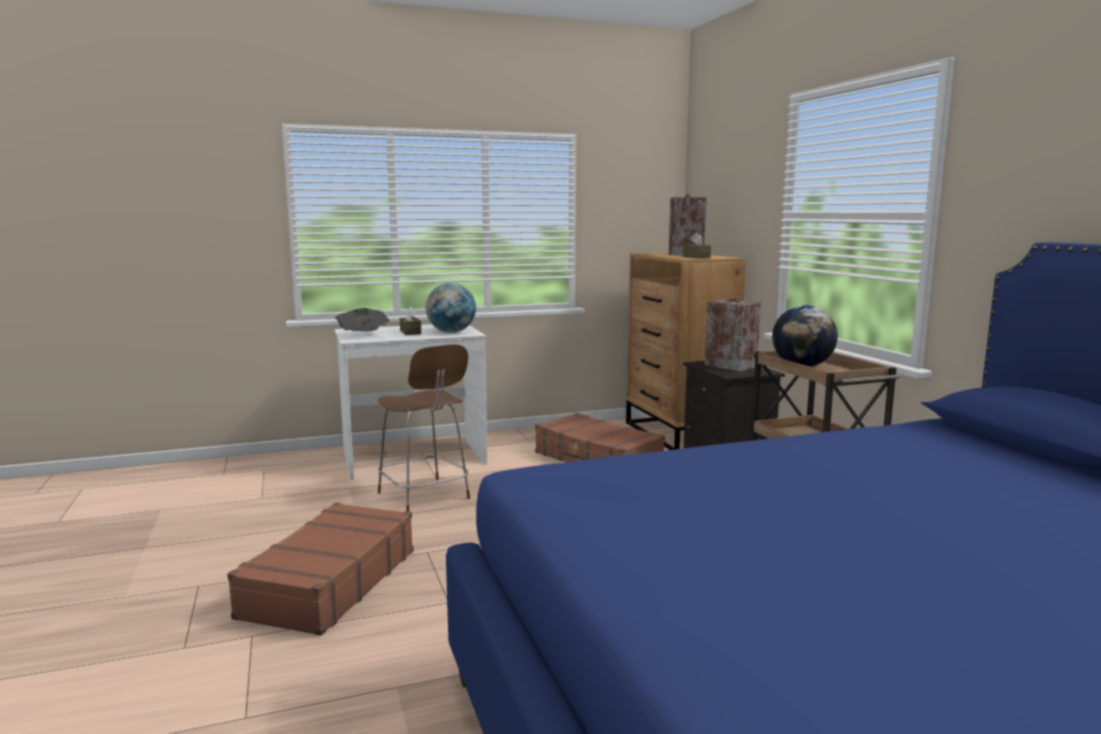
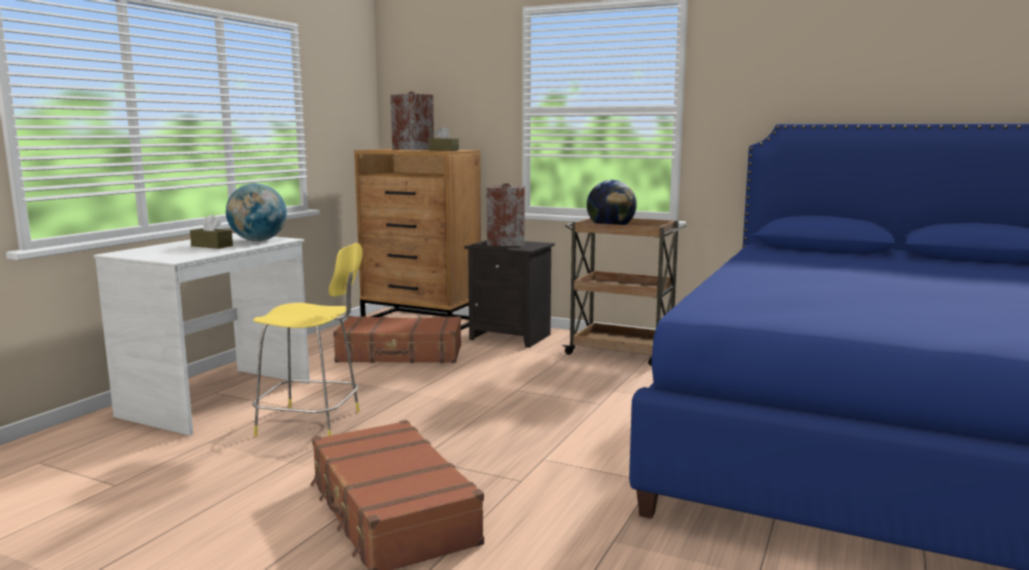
camera: 45 degrees left, 0 degrees up
newspaper [335,308,390,332] -> none
brown stool [378,344,470,512] -> yellow stool [252,243,363,436]

